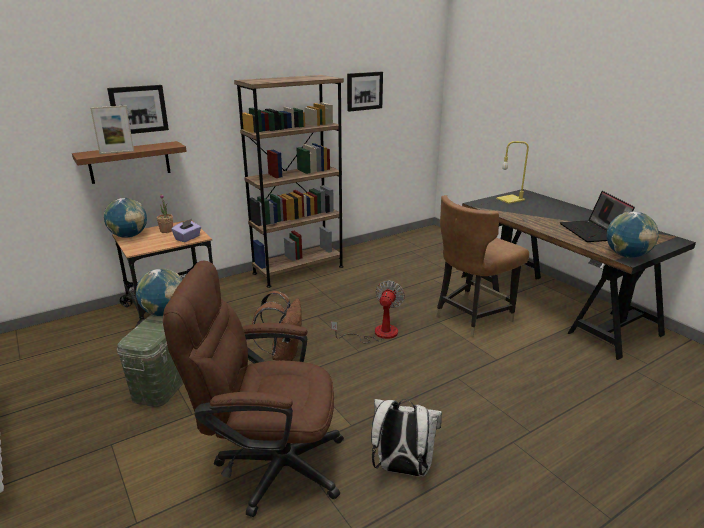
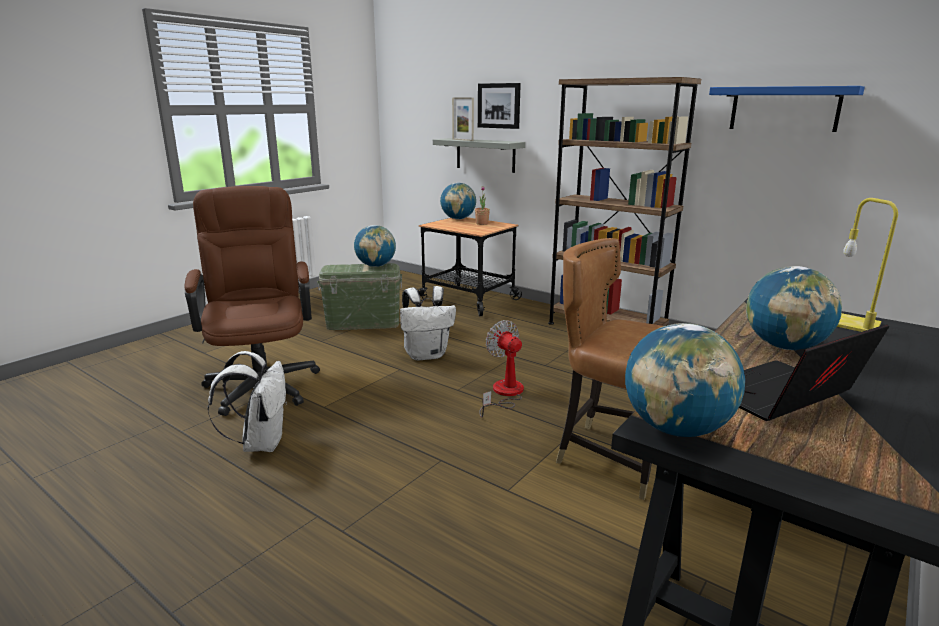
camera: 70 degrees right, 5 degrees down
brown shelf [72,141,187,184] -> grey shelf [433,138,525,173]
purple tissue box [171,219,201,242] -> none
brown backpack [252,291,302,361] -> white backpack [400,286,456,361]
fan [331,281,405,343] -> fan turned 120 degrees counterclockwise [479,320,524,418]
picture [347,72,383,112] -> blue shelf [709,86,865,132]
none -> globe [746,266,842,350]

